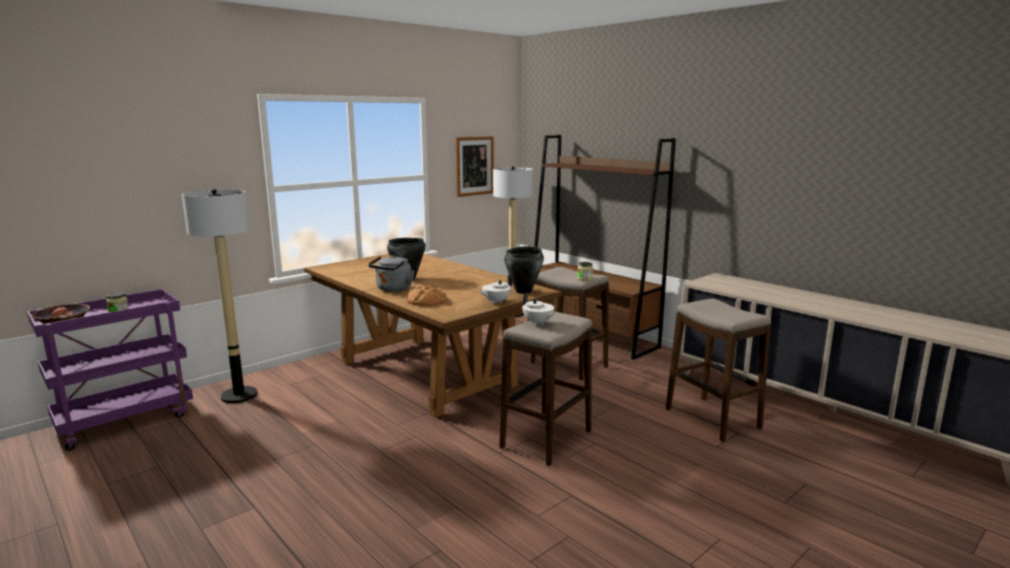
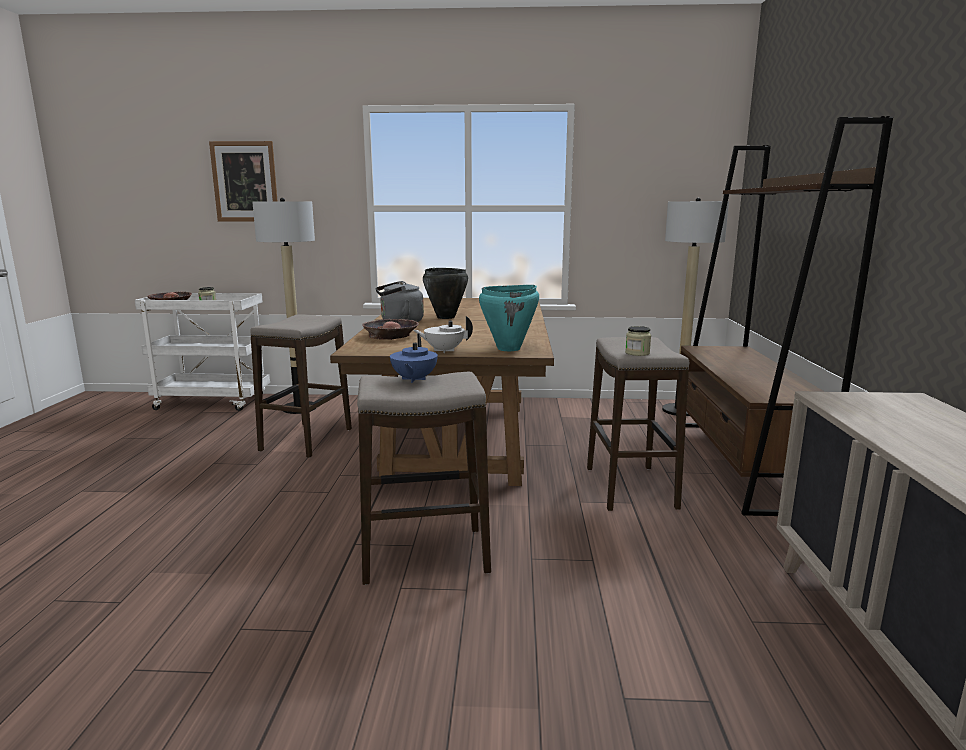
camera: 45 degrees right, 0 degrees up
purple cart [27,289,193,451] -> white cart [135,293,270,411]
bread [407,285,447,306] -> bowl [362,319,419,340]
picture [456,136,494,197] -> picture moved to [209,141,277,222]
black cooking pot [504,246,544,294] -> turquoise cooking pot [479,285,539,351]
white teapot [522,292,555,325] -> blue teapot [390,334,438,383]
stool [666,299,771,442] -> stool moved to [250,314,352,458]

